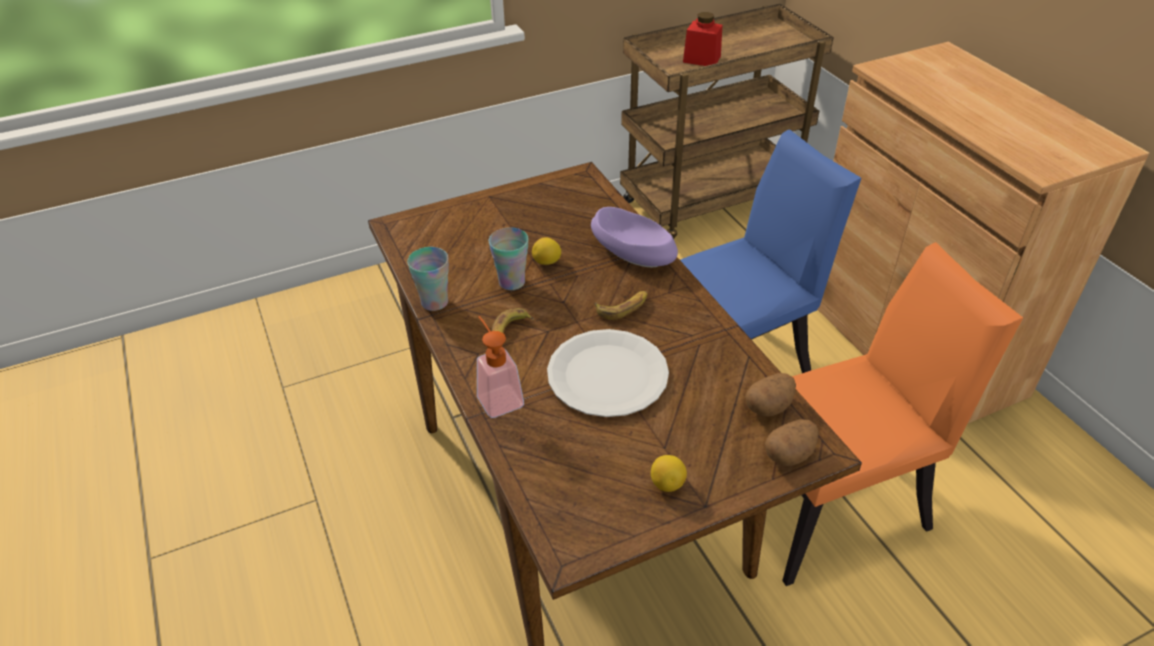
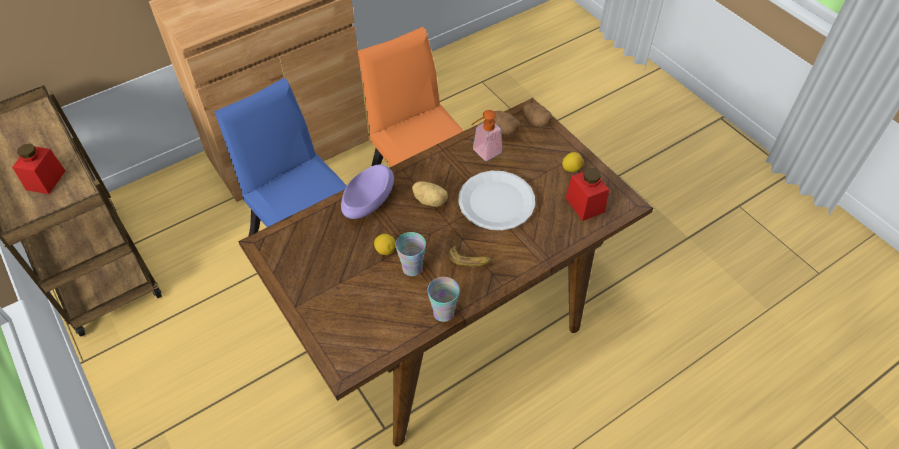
camera: 100 degrees left, 10 degrees up
soap dispenser [477,316,524,418] -> soap dispenser moved to [471,110,502,161]
banana [595,291,648,320] -> potato [412,181,448,207]
none -> red jar [566,168,609,221]

